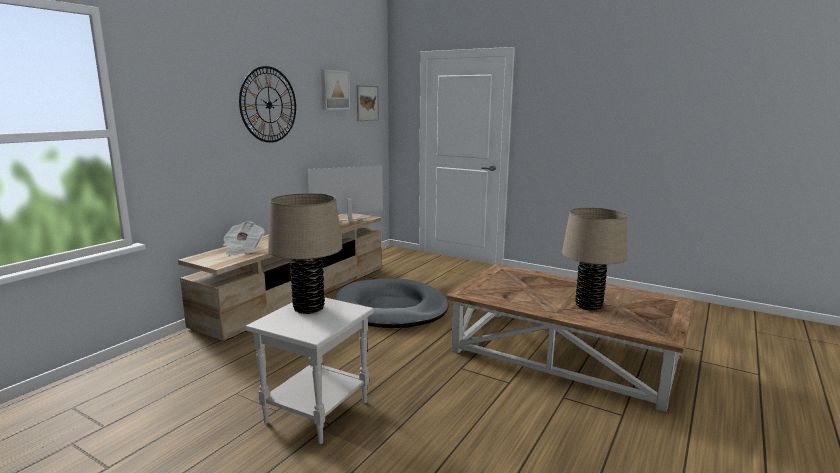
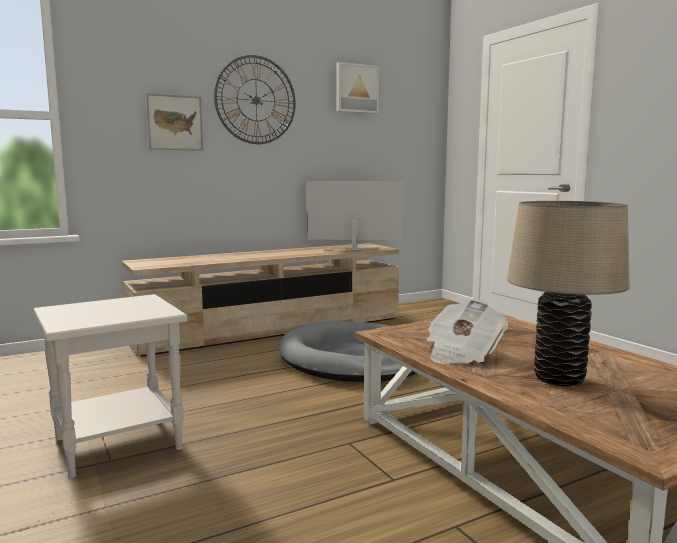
camera: 30 degrees right, 5 degrees down
newspaper [223,221,265,256] -> newspaper moved to [427,300,508,364]
beige table lamp [268,193,343,314] -> none
picture [356,85,379,121] -> picture moved to [146,93,203,151]

